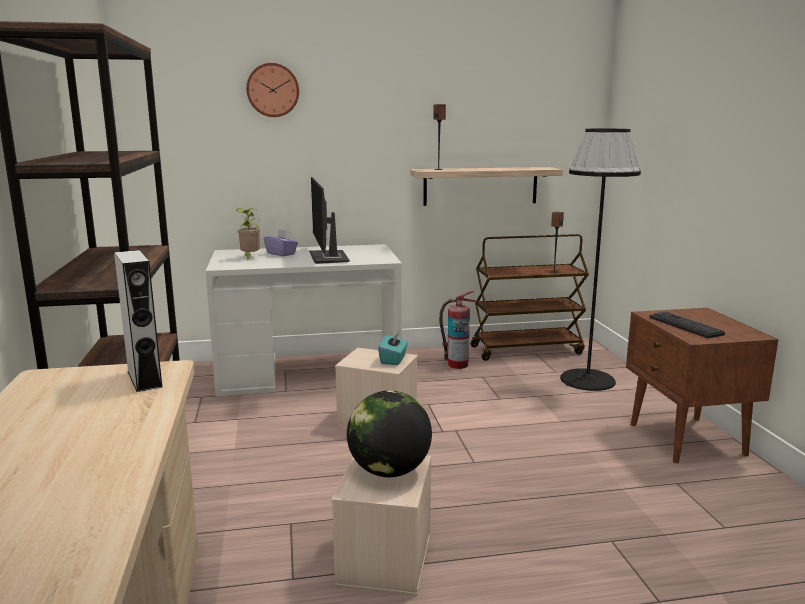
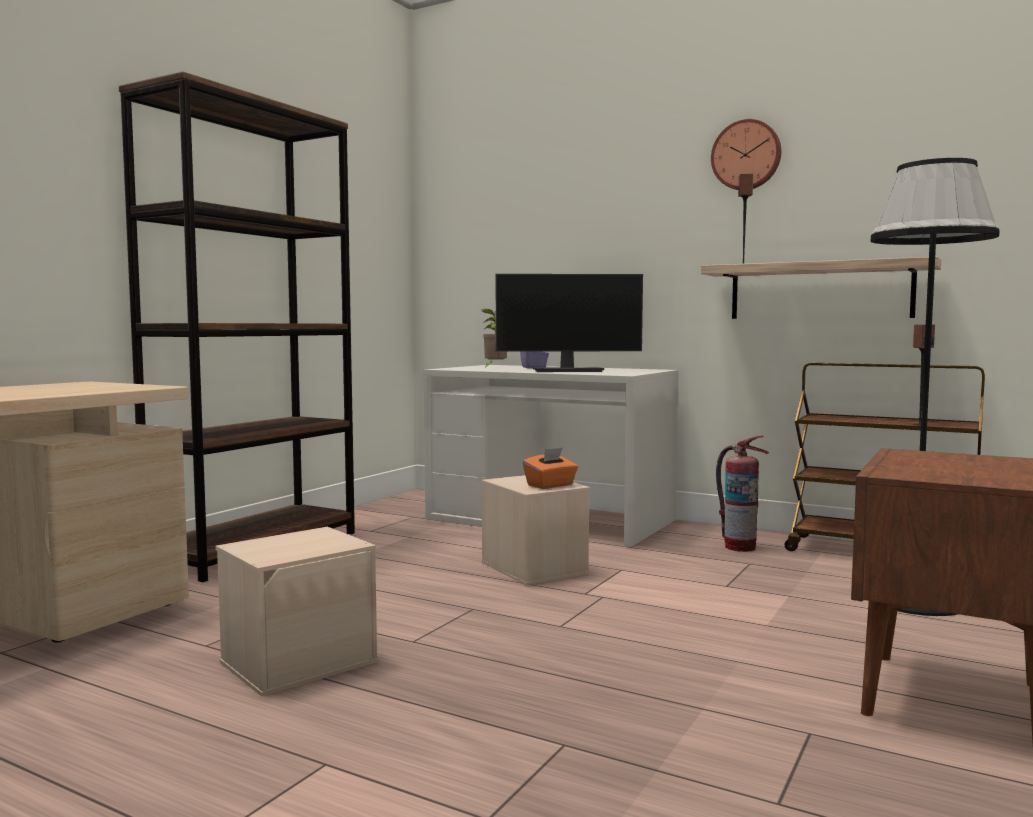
camera: 40 degrees right, 10 degrees down
grey speaker [114,250,163,392] -> none
wall clock [246,63,299,117] -> wall clock moved to [711,119,781,190]
monitor [309,177,350,264] -> monitor turned 120 degrees counterclockwise [496,274,643,372]
globe [347,390,432,477] -> none
turquoise tissue box [378,331,408,365] -> orange tissue box [523,448,578,489]
keyboard [649,312,725,338] -> none

